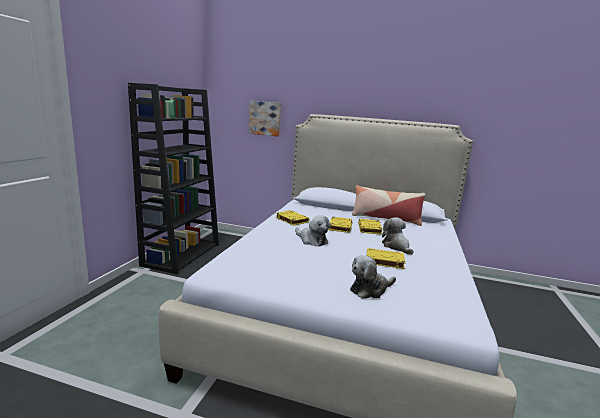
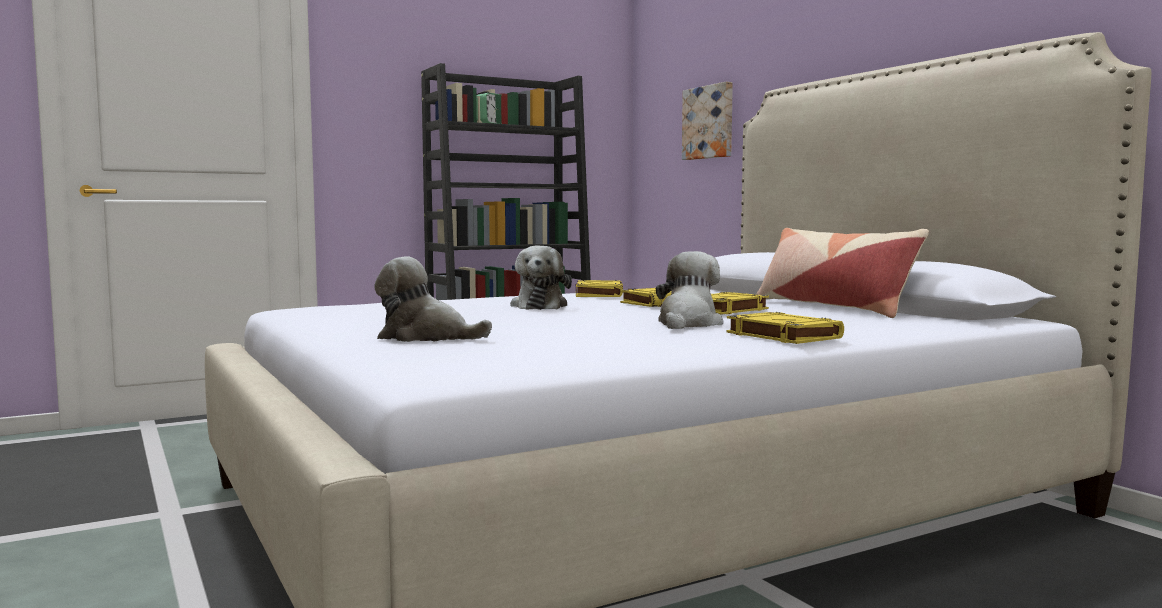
camera: 45 degrees right, 10 degrees down
yellow book [367,248,406,269] -> yellow book moved to [727,312,844,344]

